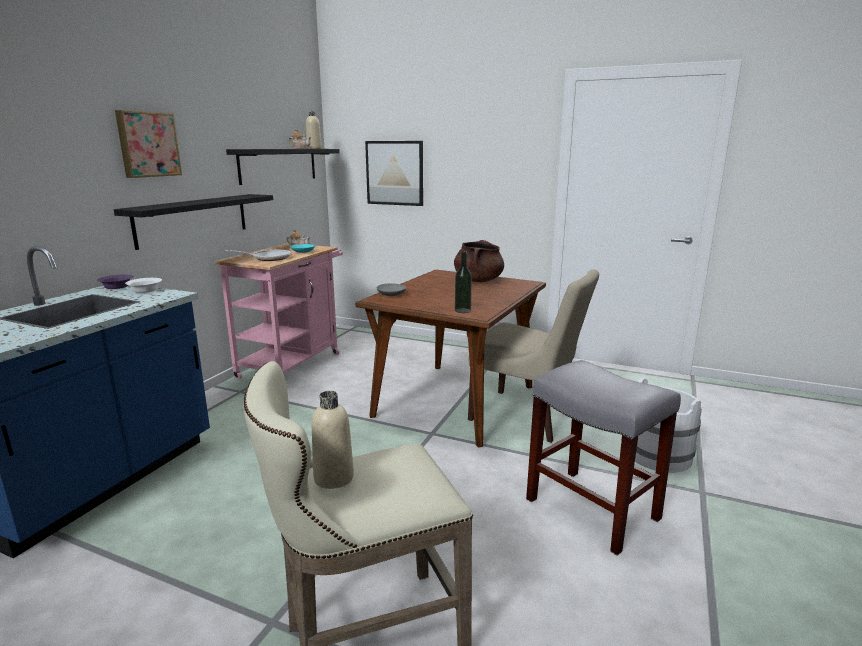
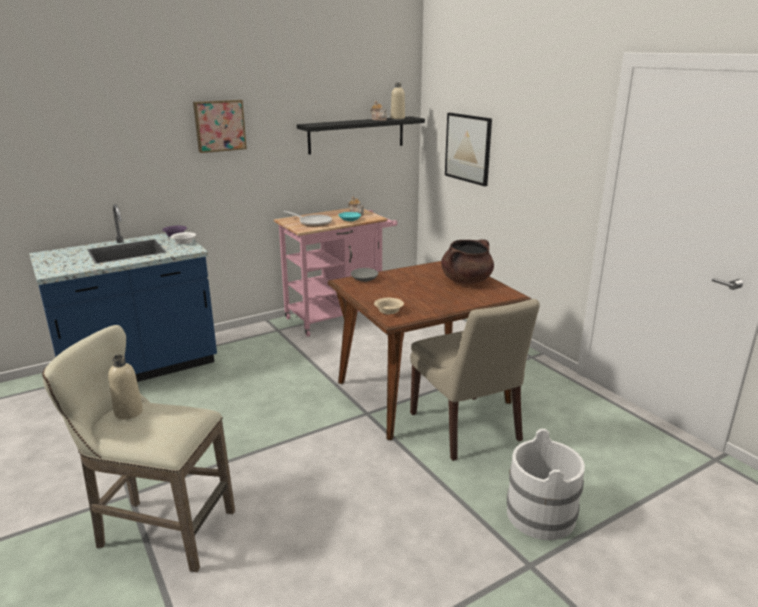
camera: 35 degrees right, 5 degrees up
black shelf [114,194,273,250] -> none
bottle [455,251,472,313] -> beige bowl [374,298,404,314]
grey stool [526,360,681,556] -> none

